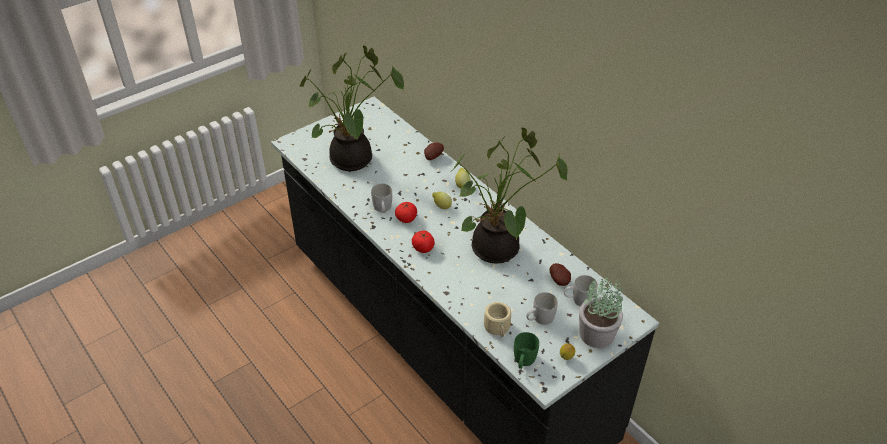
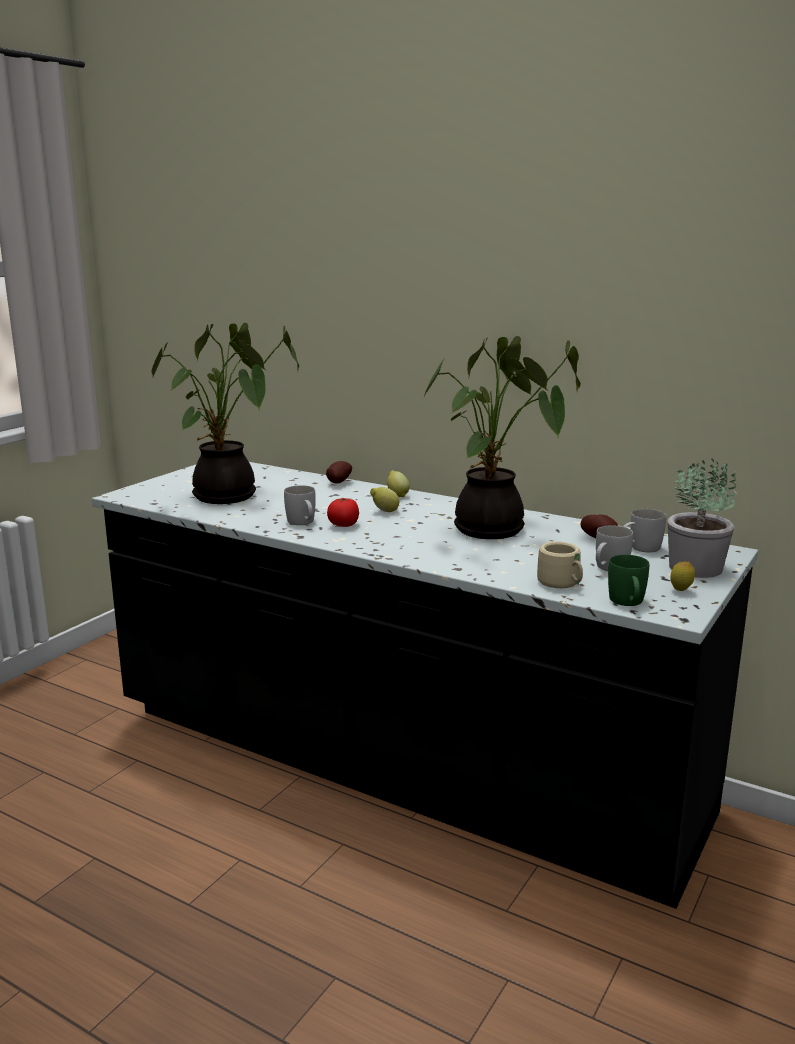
camera: 20 degrees left, 25 degrees down
tomato [412,231,435,253] -> none

